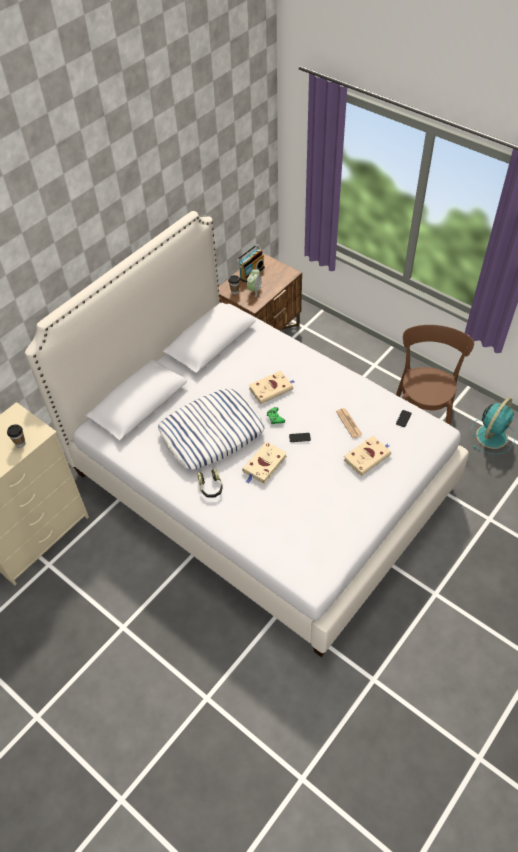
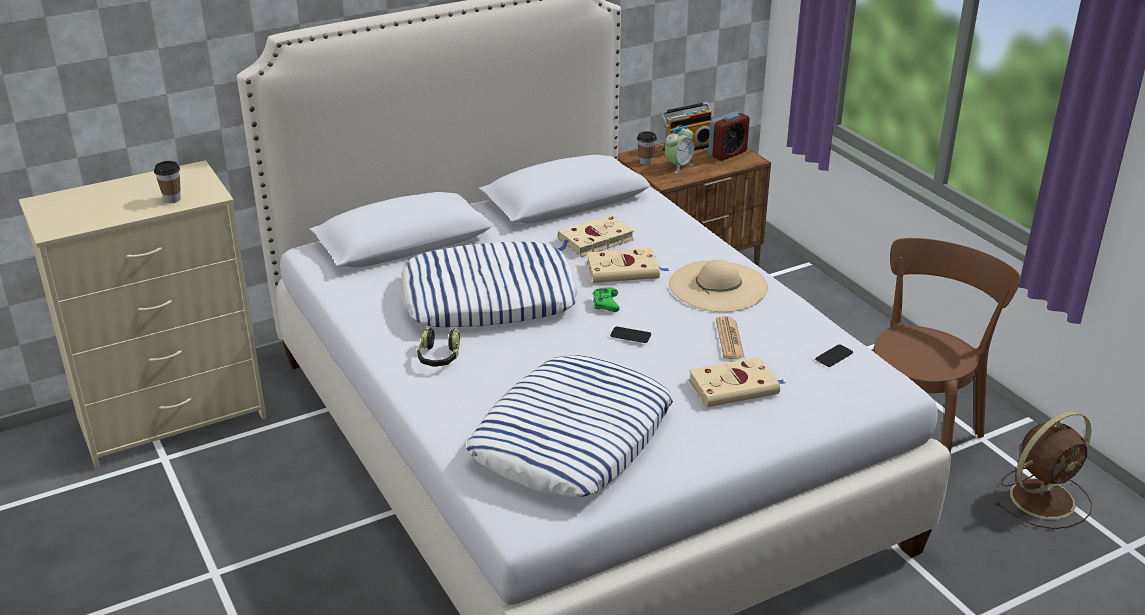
camera: 20 degrees right, 20 degrees down
beige book [242,442,287,484] -> beige book moved to [558,215,634,257]
turquoise fan [471,397,515,455] -> brown fan [994,411,1092,529]
none -> pillow [466,355,673,497]
none -> beige hat [669,259,768,312]
none -> alarm clock [708,111,750,161]

